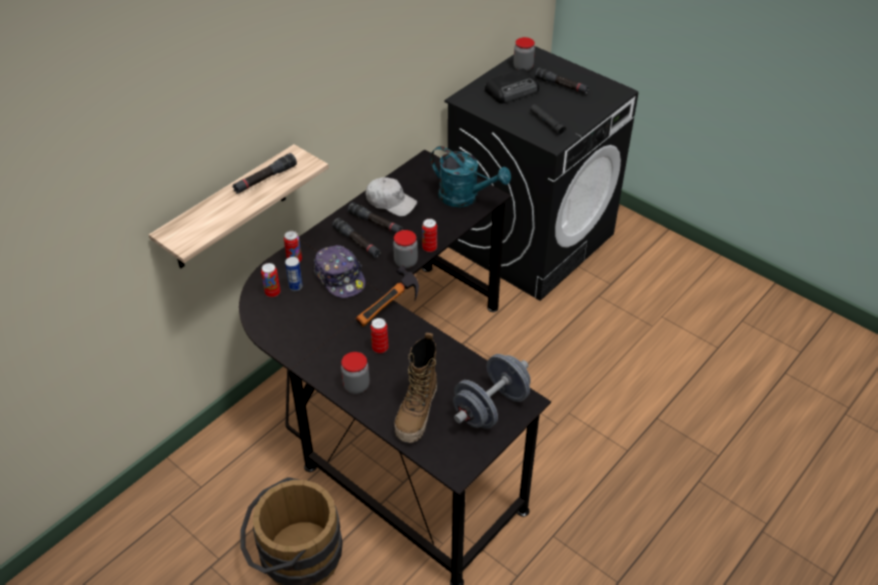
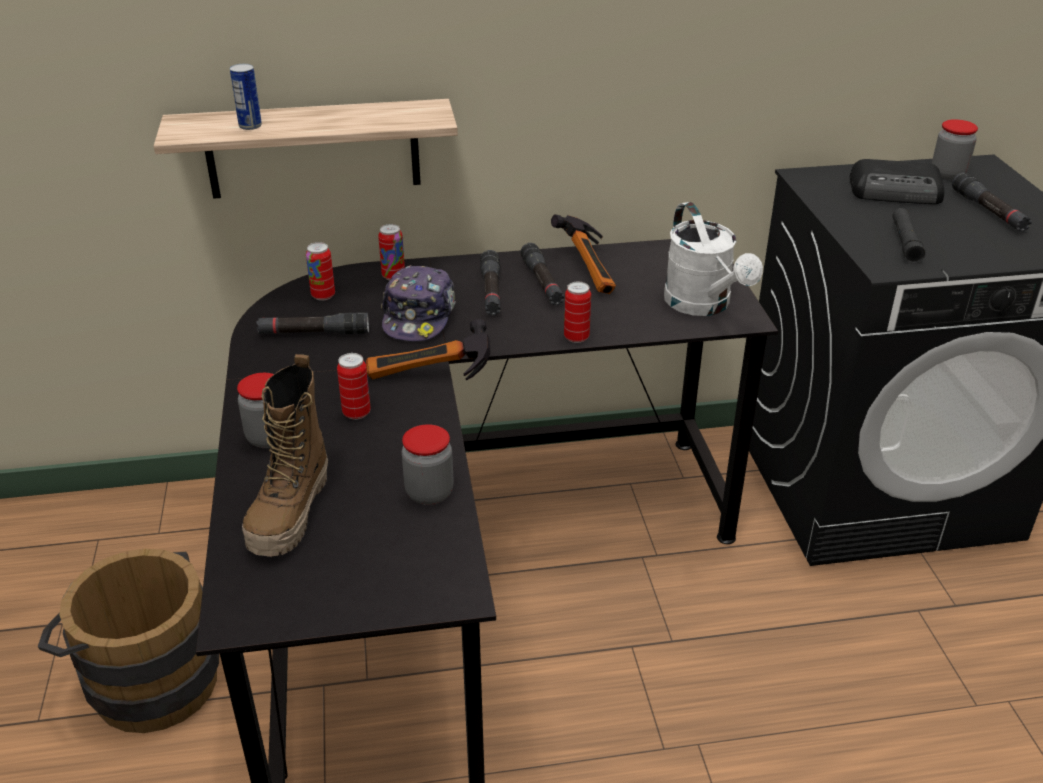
camera: 40 degrees right, 10 degrees down
black flashlight [232,153,297,194] -> black flashlight moved to [256,312,369,334]
can [285,257,303,291] -> can moved to [230,64,262,130]
white cap [366,177,417,217] -> hammer [551,214,616,294]
jar [393,230,418,268] -> jar moved to [402,424,454,505]
boot [394,333,437,443] -> boot turned 45 degrees counterclockwise [242,354,328,557]
turquoise watering can [430,146,511,207] -> white watering can [664,202,763,316]
grey dumbbell [453,354,531,429] -> none

